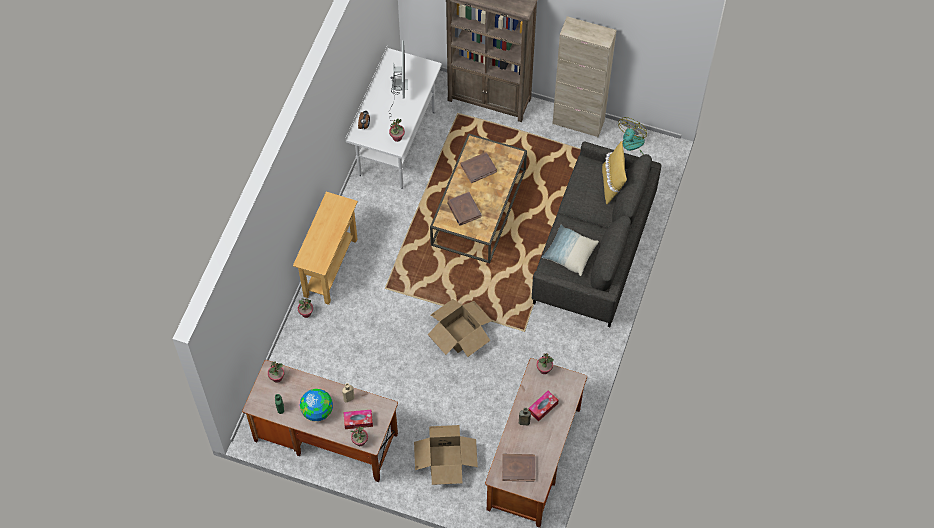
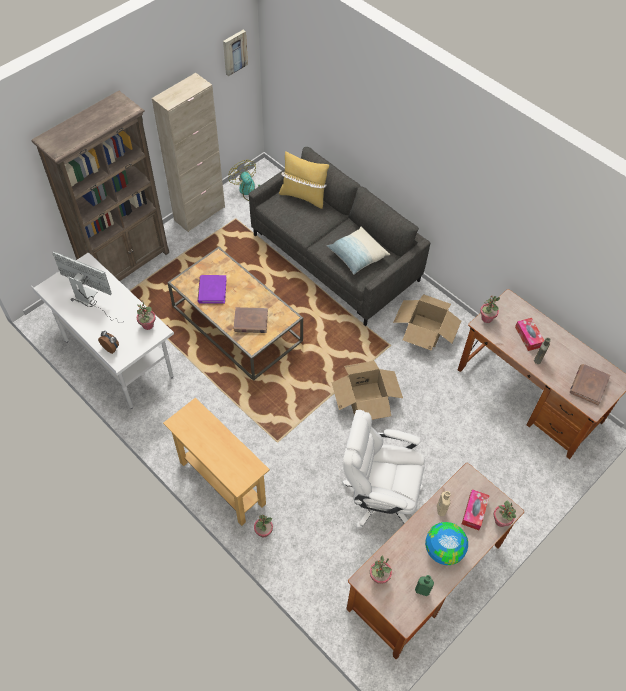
camera: 65 degrees left, 5 degrees down
cardboard box [414,425,478,485] -> cardboard box moved to [393,294,461,351]
brown book [460,152,497,183] -> purple book [198,275,227,304]
none -> picture [223,30,248,76]
none -> white office chair [343,410,425,529]

